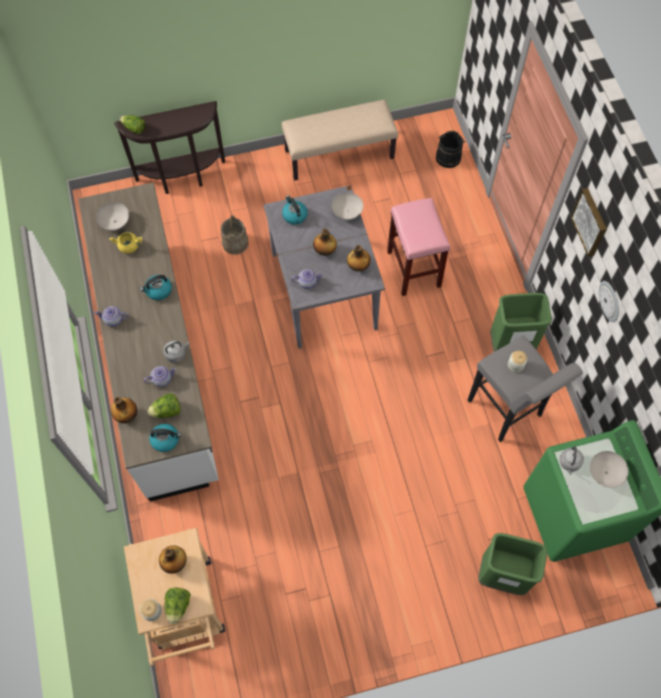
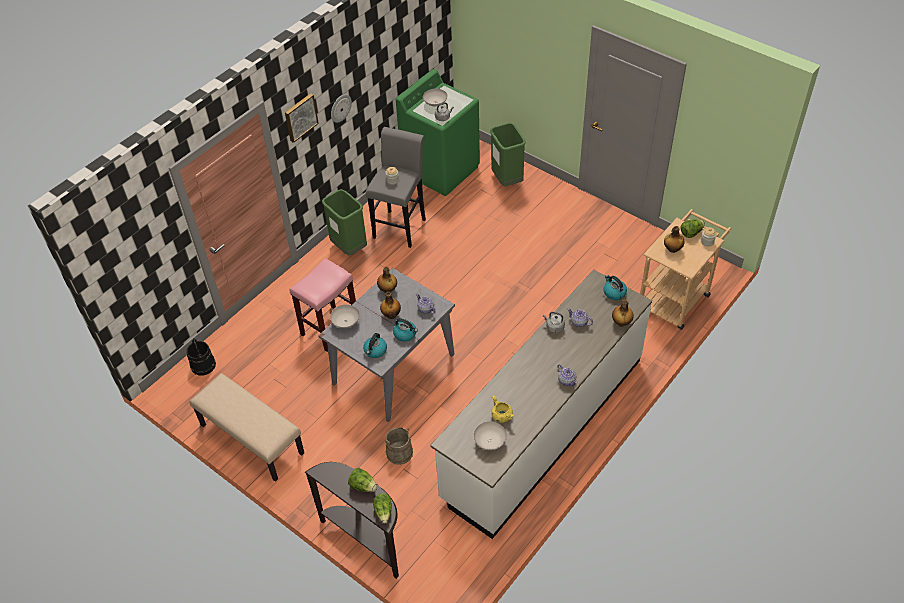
camera: 125 degrees left, 15 degrees down
kettle [140,275,172,300] -> kettle moved to [393,318,418,342]
lettuce [148,394,180,418] -> lettuce moved to [348,468,377,492]

